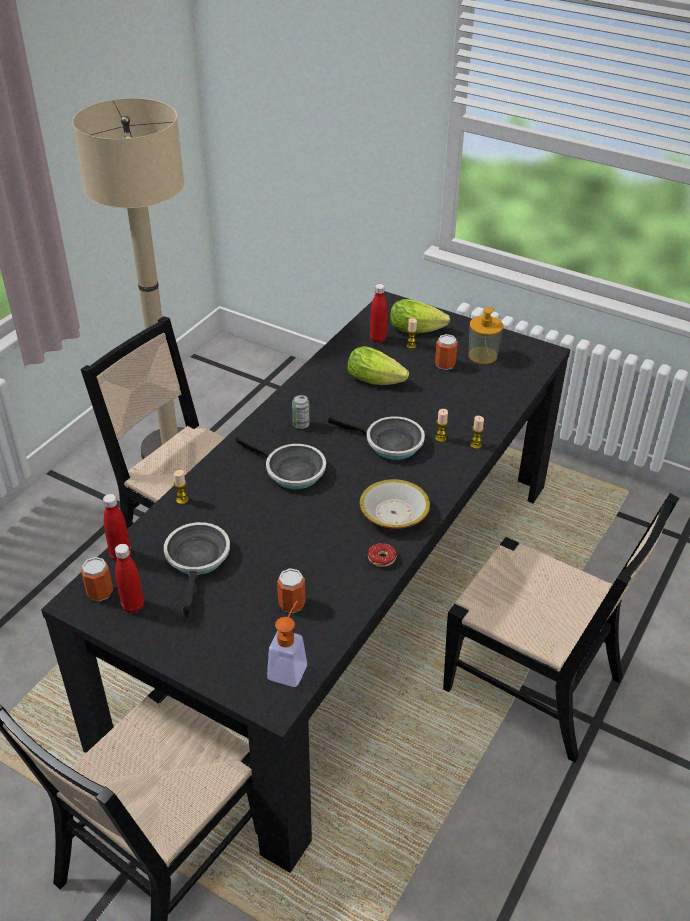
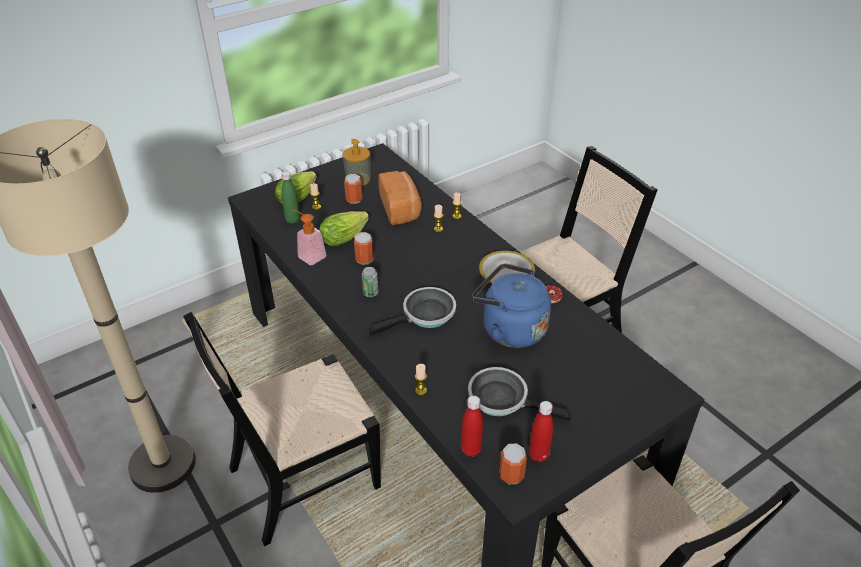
camera: 65 degrees left, 0 degrees up
soap dispenser [267,601,307,687] -> soap dispenser moved to [293,209,326,265]
can [277,568,306,613] -> can moved to [354,232,374,265]
frying pan [328,414,425,460] -> none
red bottle [370,284,387,343] -> green bottle [281,171,300,224]
none -> bread [378,171,422,225]
none -> blue kettle [472,263,551,348]

